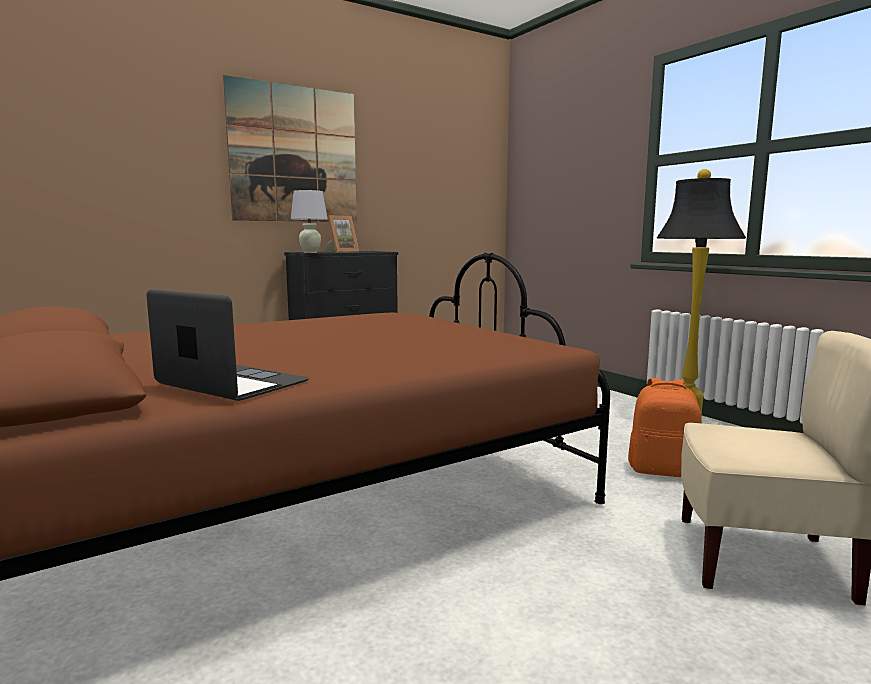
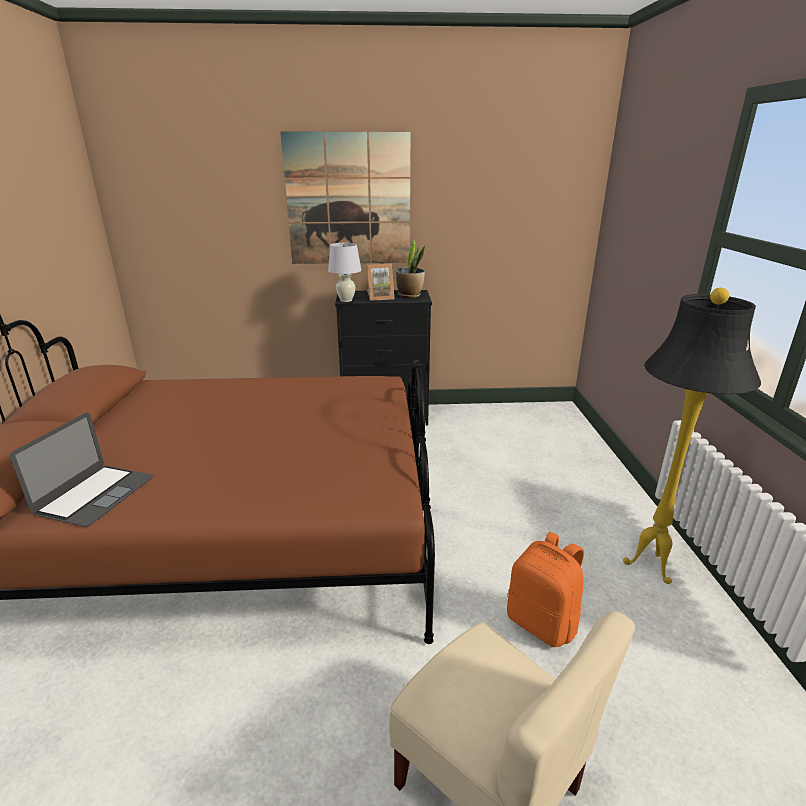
camera: 30 degrees right, 15 degrees up
laptop [146,289,309,401] -> laptop turned 45 degrees clockwise [10,412,153,527]
none -> potted plant [396,240,425,298]

